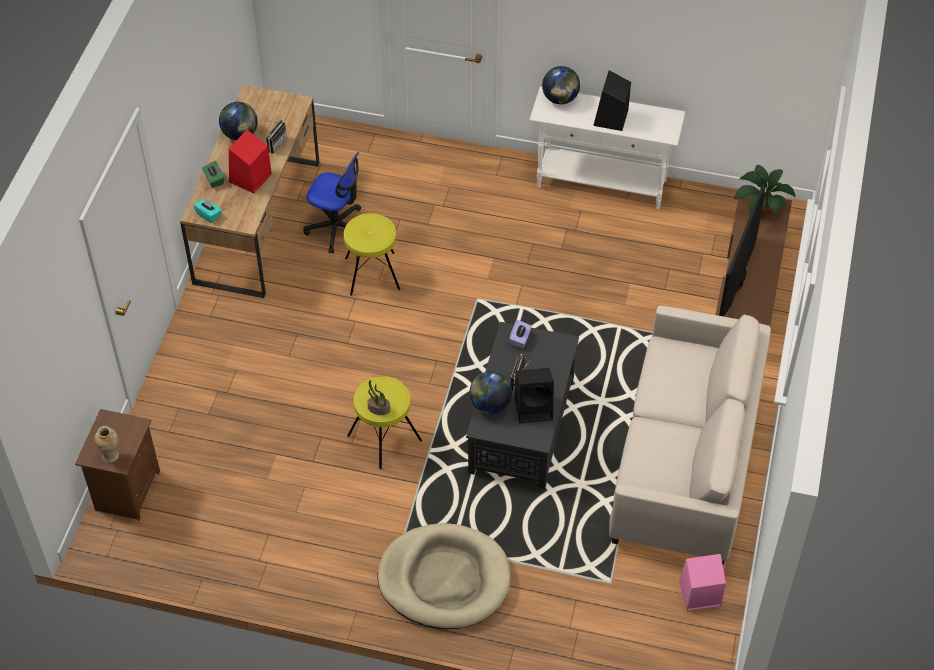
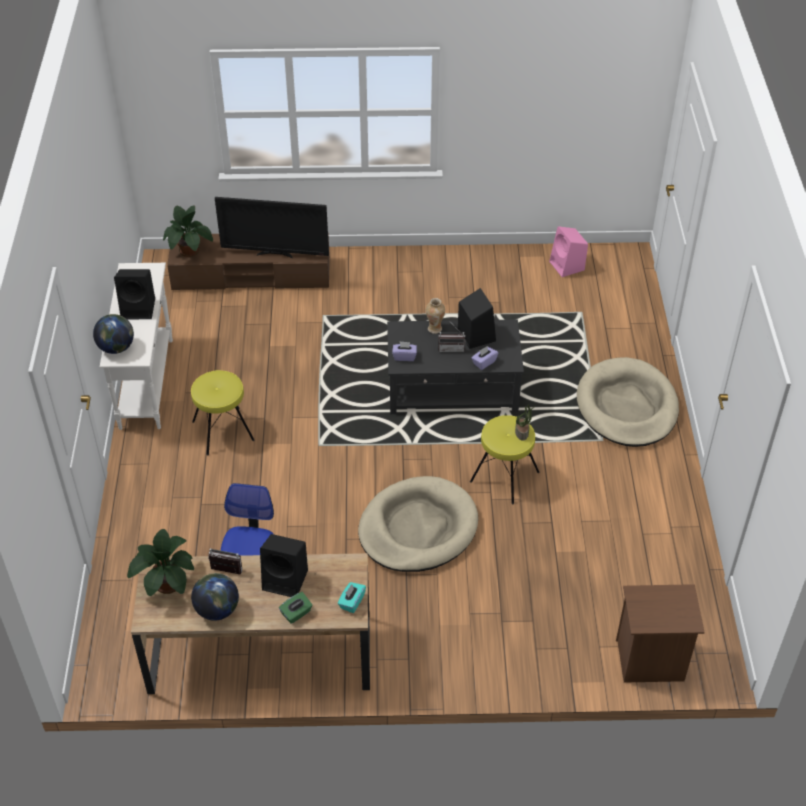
camera: 105 degrees left, 5 degrees down
vase [94,426,119,463] -> vase moved to [426,298,445,334]
red speaker [229,130,272,193] -> black speaker [260,534,308,597]
yellow stool [344,213,400,296] -> yellow stool moved to [191,370,255,456]
globe [470,371,512,414] -> purple tissue box [471,346,498,370]
beige sofa [609,306,771,564] -> none
none -> potted plant [127,529,194,596]
none -> beige dog bed [358,476,478,572]

